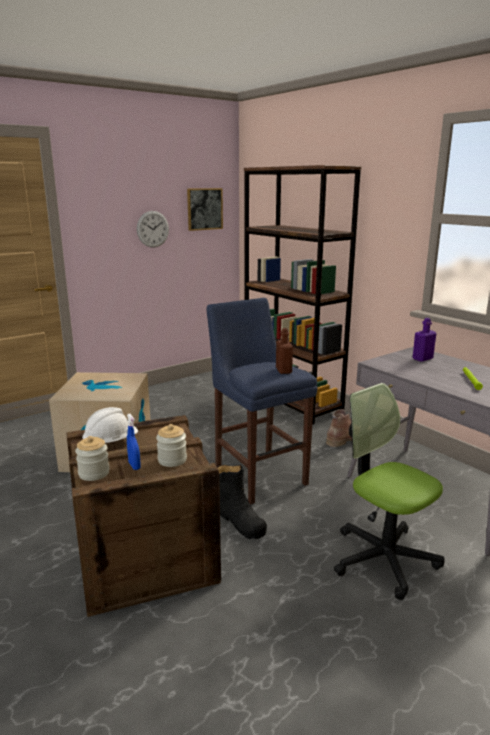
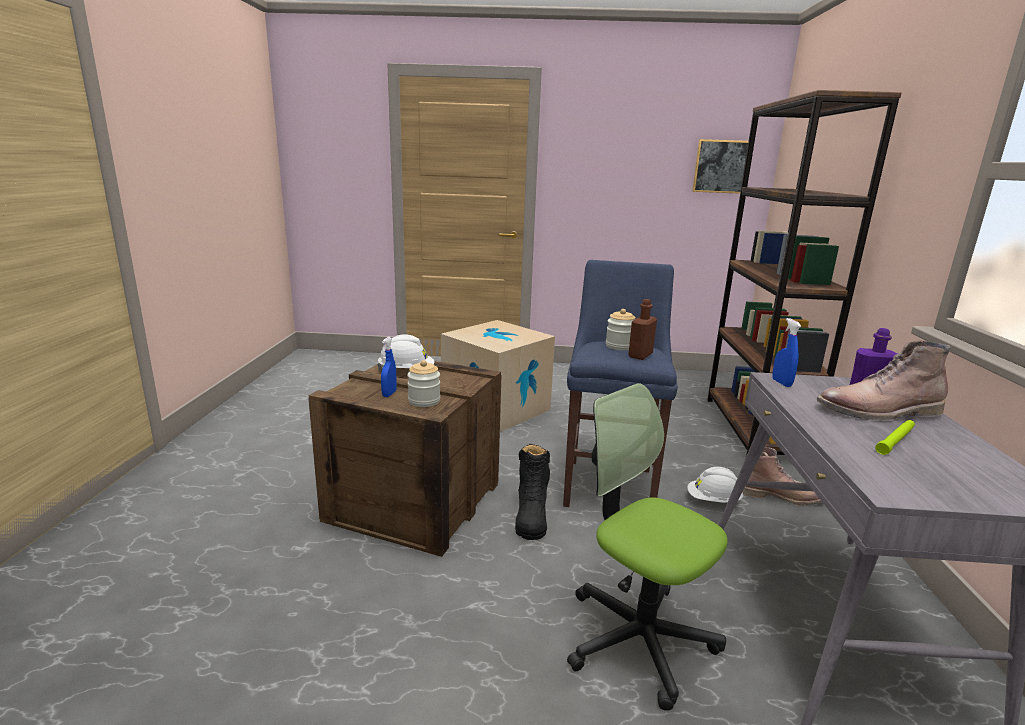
camera: 40 degrees right, 0 degrees up
jar [75,436,110,481] -> jar moved to [606,309,635,350]
wall clock [137,211,169,248] -> none
office chair [334,383,445,600] -> office chair turned 45 degrees counterclockwise [567,383,728,711]
none -> white hard hat [687,467,743,503]
none -> blue spray bottle [772,318,801,387]
none -> brown boot [817,341,951,420]

